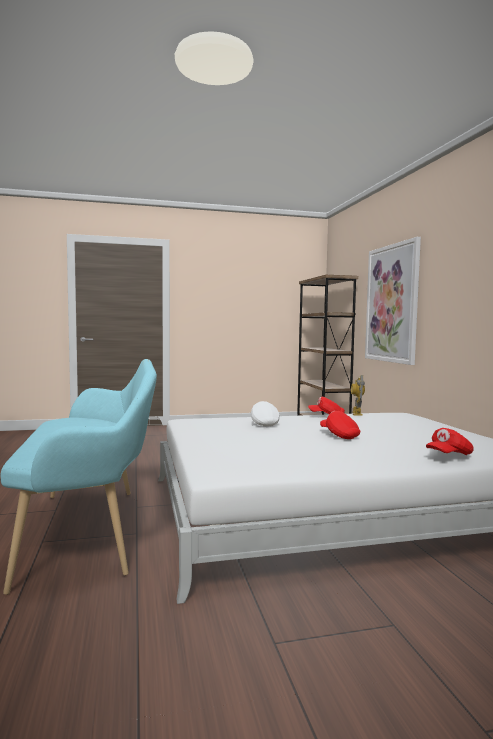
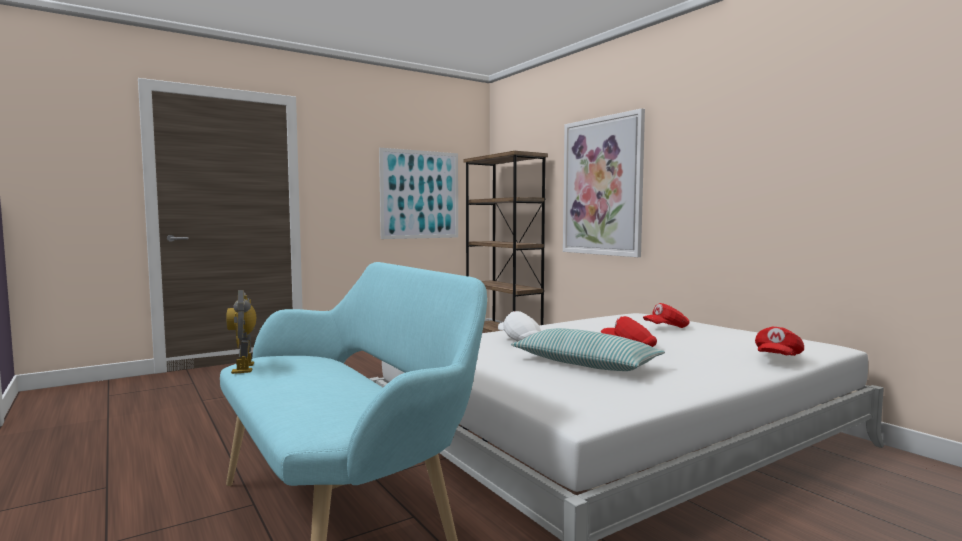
camera: 20 degrees left, 0 degrees up
red cap [308,397,345,414] -> red cap moved to [643,303,690,328]
toy robot [351,375,365,416] -> toy robot moved to [226,290,256,374]
none -> picture [379,148,458,239]
none -> pillow [511,328,665,371]

